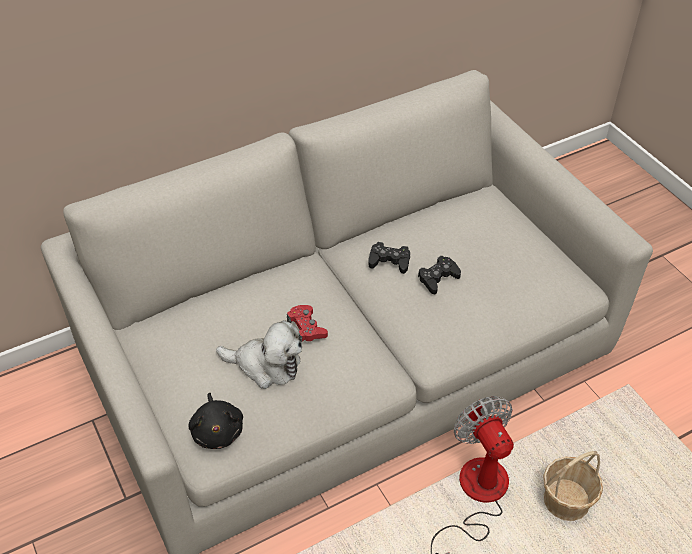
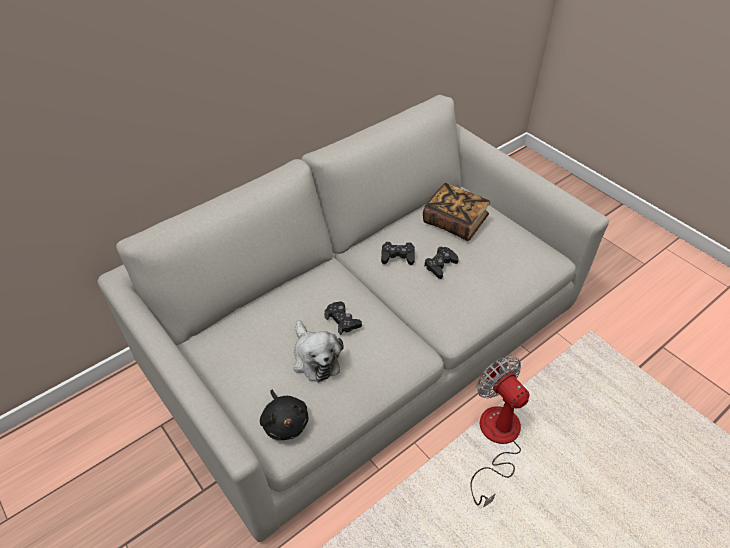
camera: 10 degrees left, 0 degrees up
plush toy [216,320,302,389] -> plush toy turned 60 degrees clockwise [294,320,344,383]
red game controller [287,305,328,343] -> black game controller [324,302,362,335]
basket [543,451,603,521] -> none
none -> book [423,183,490,241]

